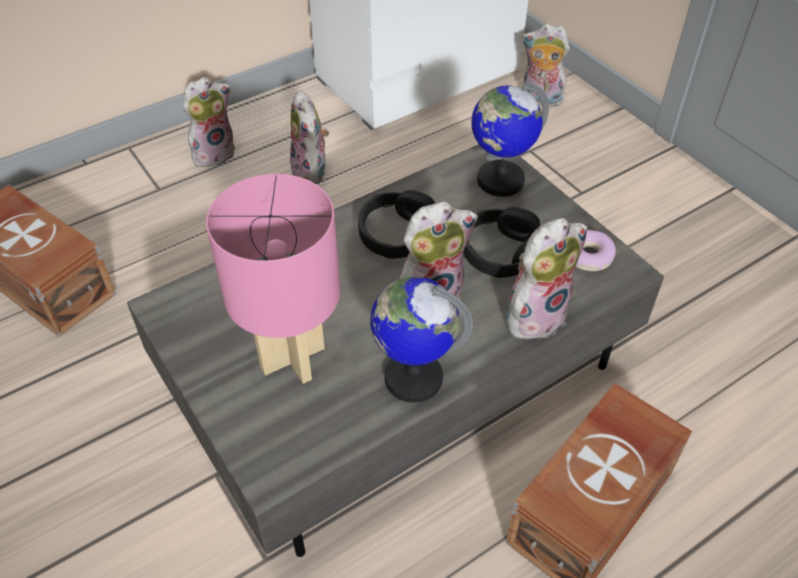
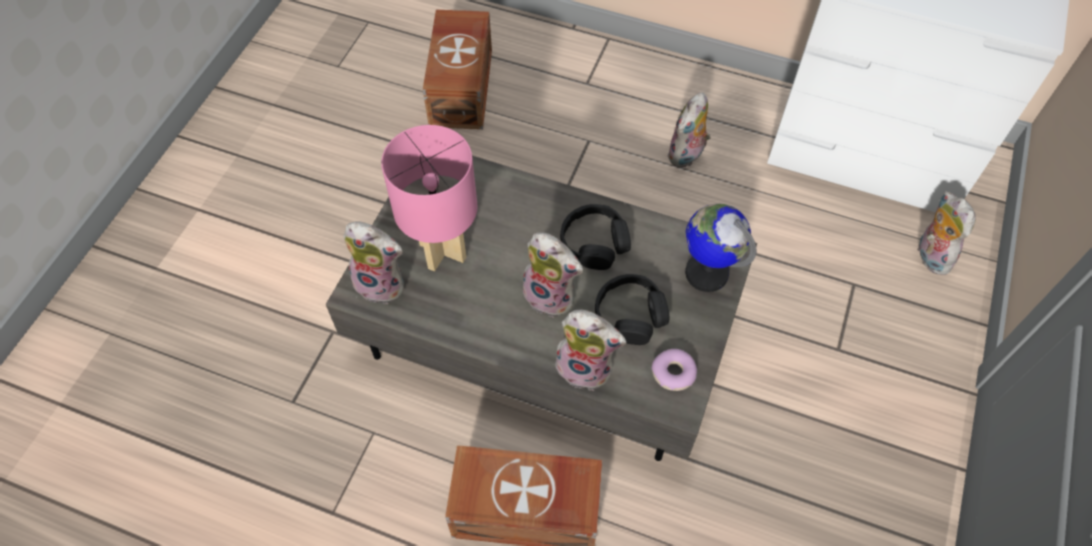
camera: 55 degrees right, 10 degrees up
plush toy [183,77,235,167] -> plush toy moved to [344,221,404,304]
globe [370,276,473,403] -> none

